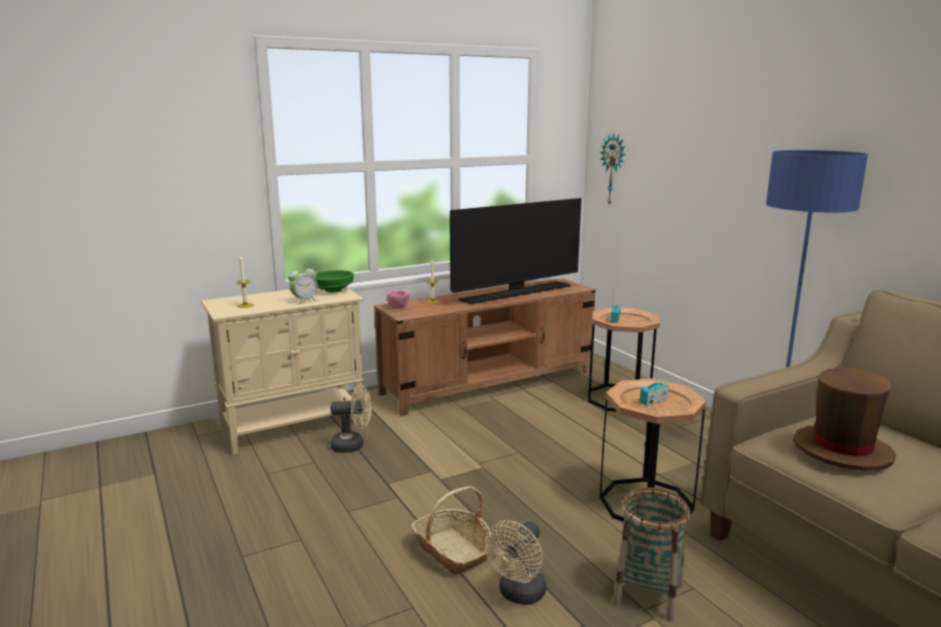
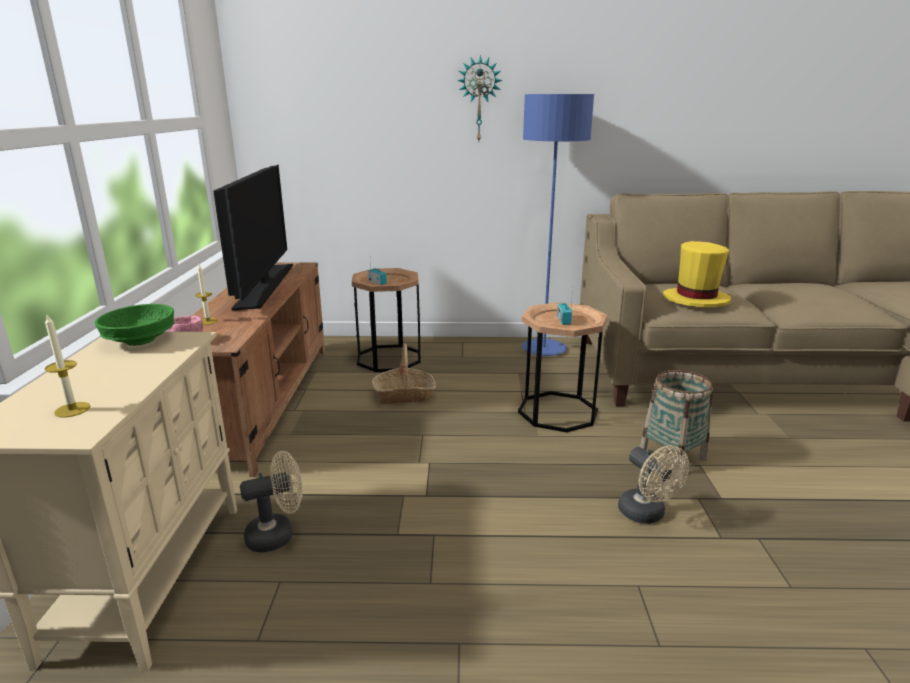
camera: 60 degrees left, 5 degrees up
alarm clock [288,265,319,305] -> none
beige fan [330,385,372,453] -> beige fan turned 45 degrees clockwise [240,451,303,553]
basket [411,486,492,574] -> basket moved to [372,343,436,404]
wall clock [599,133,626,206] -> wall clock moved to [457,55,503,141]
brown hat [793,367,896,471] -> yellow hat [663,241,731,307]

